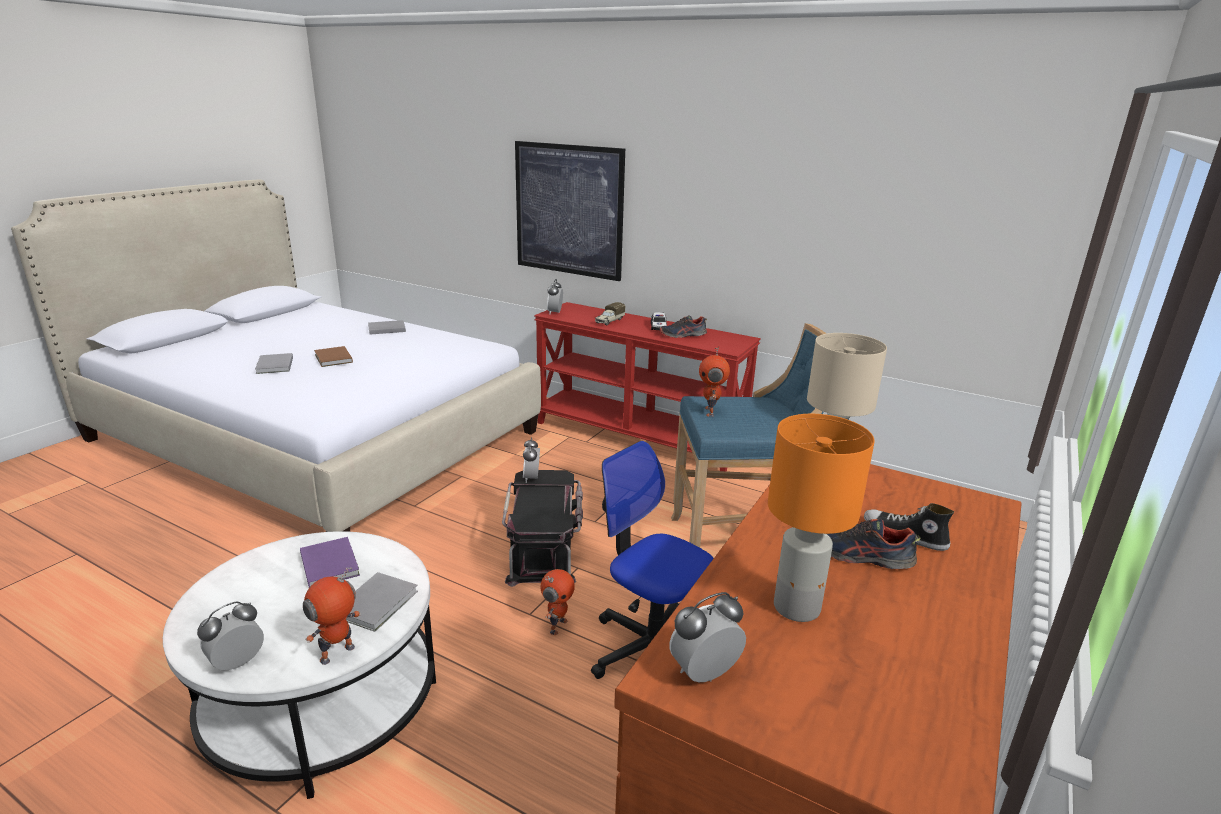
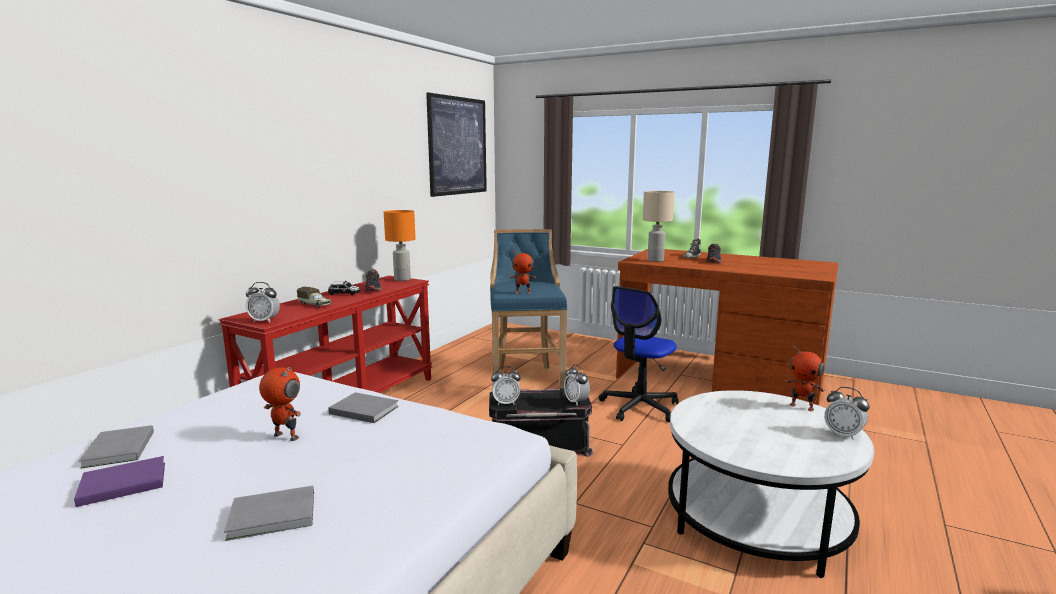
camera: 90 degrees left, 10 degrees down
purple book [300,537,360,588] -> purple book moved to [74,456,165,507]
brown book [314,346,353,367] -> none
grey book [346,572,418,632] -> grey book moved to [328,392,399,423]
picture [515,141,625,281] -> picture moved to [426,93,487,197]
toy robot [541,569,575,635] -> toy robot moved to [259,367,301,441]
alarm clock [669,592,746,682] -> alarm clock moved to [564,365,590,406]
orange table lamp [768,414,875,622] -> orange table lamp moved to [384,210,416,281]

